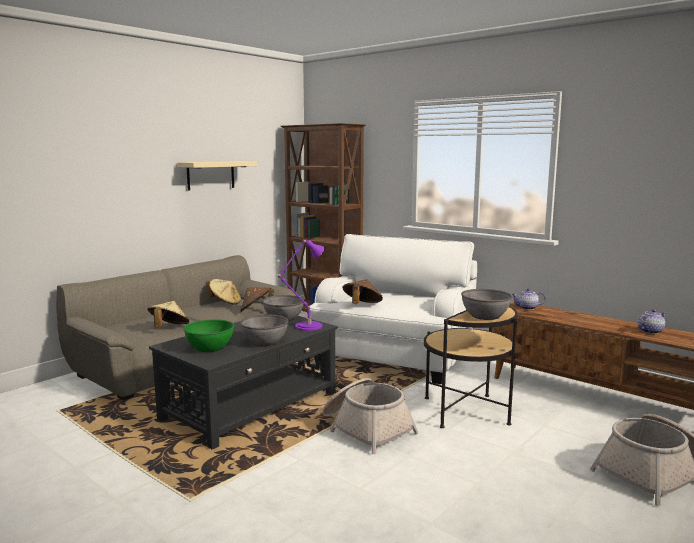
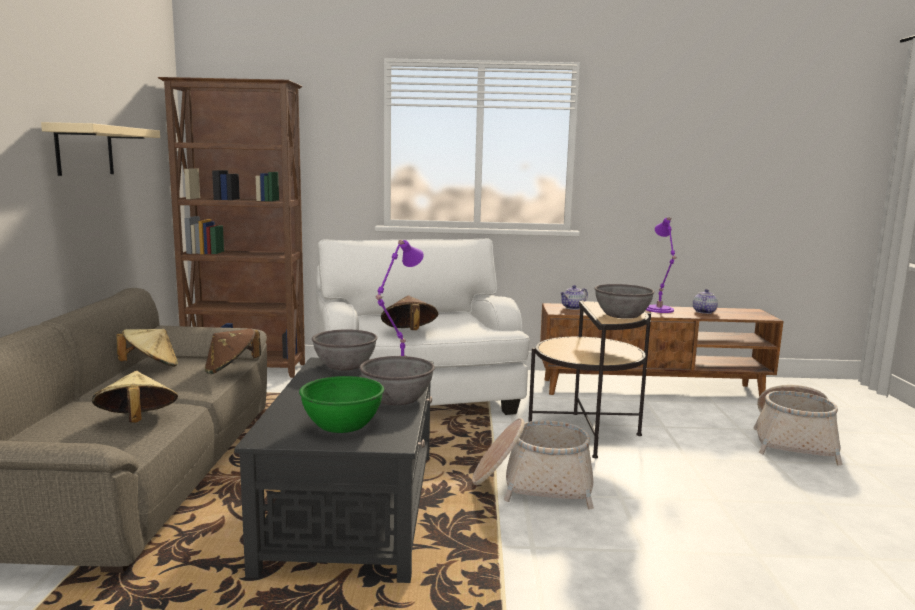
camera: 40 degrees left, 0 degrees up
none -> purple table lamp [646,217,677,313]

